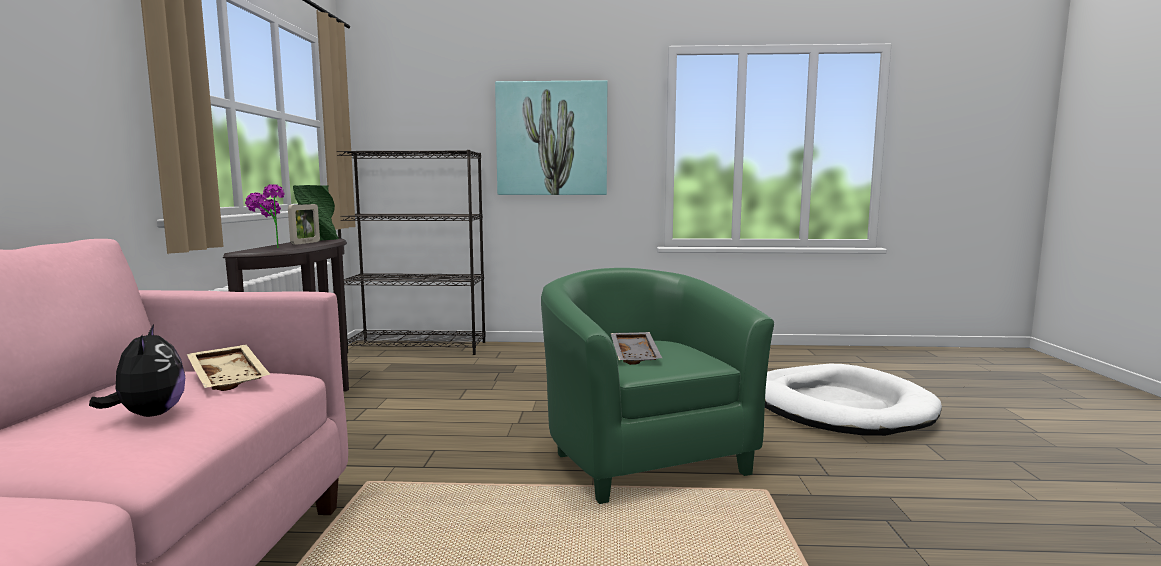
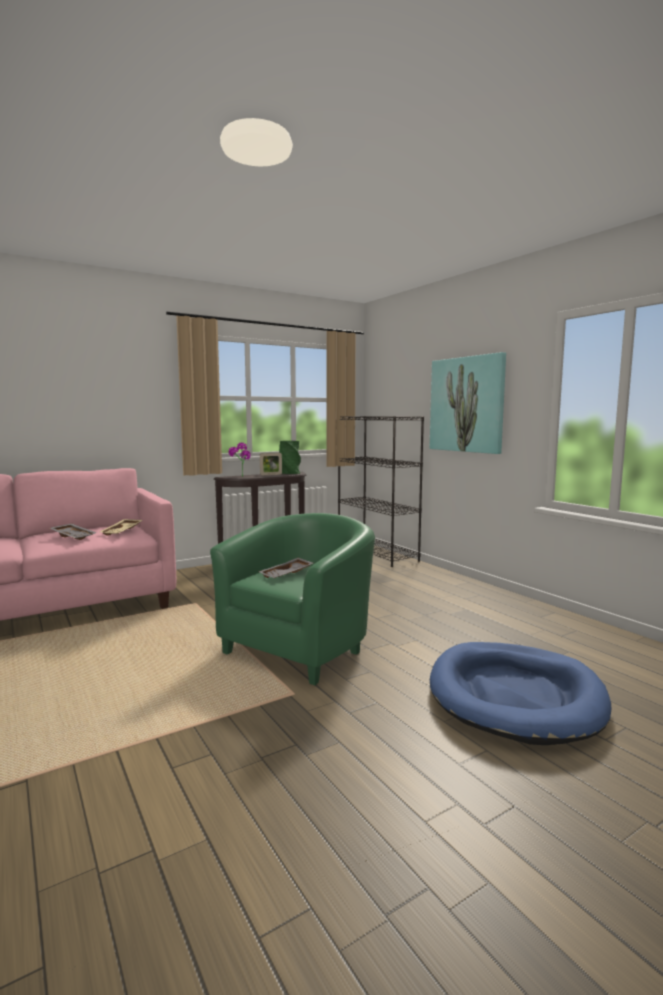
camera: 55 degrees right, 0 degrees up
plush toy [89,324,185,417] -> grey tray [50,523,97,540]
white dog bed [765,364,942,436] -> blue dog bed [430,642,612,745]

